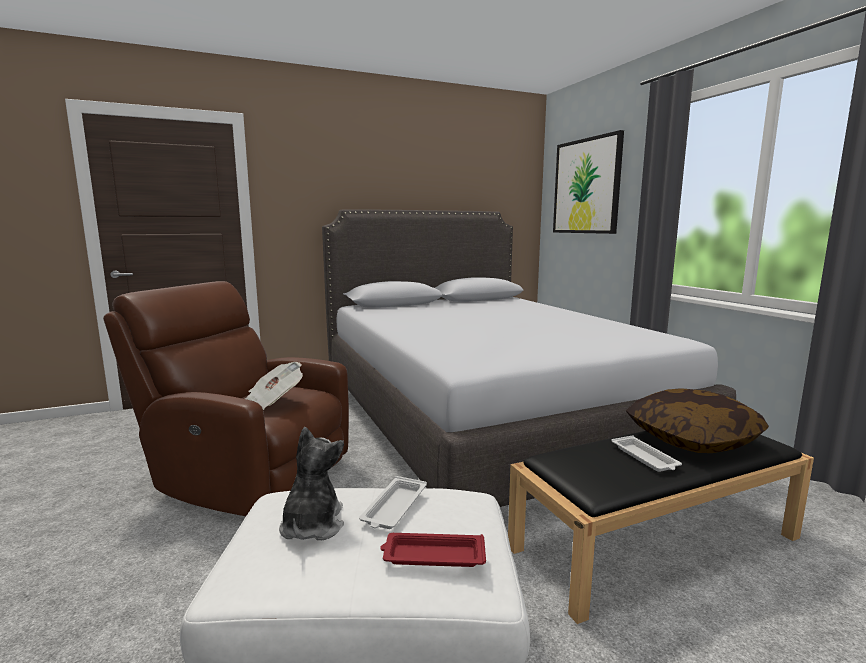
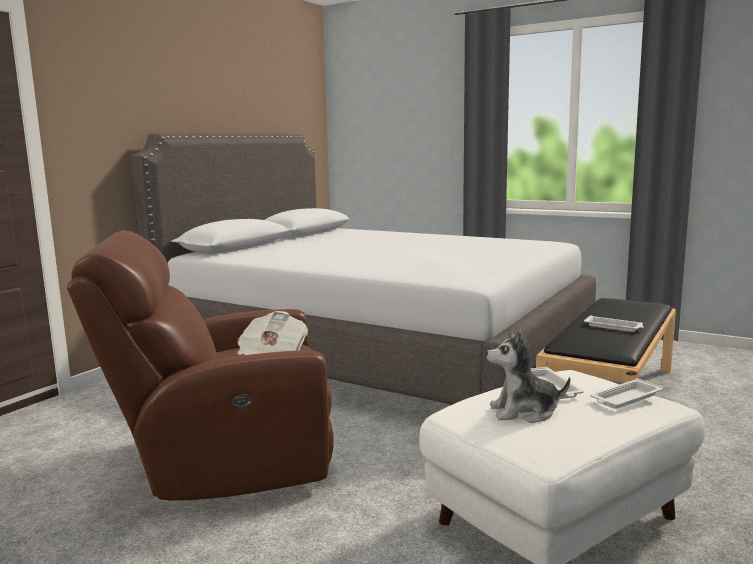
camera: 35 degrees left, 0 degrees up
plush toy [279,427,344,540] -> plush toy turned 60 degrees counterclockwise [486,330,570,423]
red tray [380,533,486,567] -> white tray [590,378,664,409]
picture [553,130,624,234] -> none
pillow [626,388,769,453] -> none

